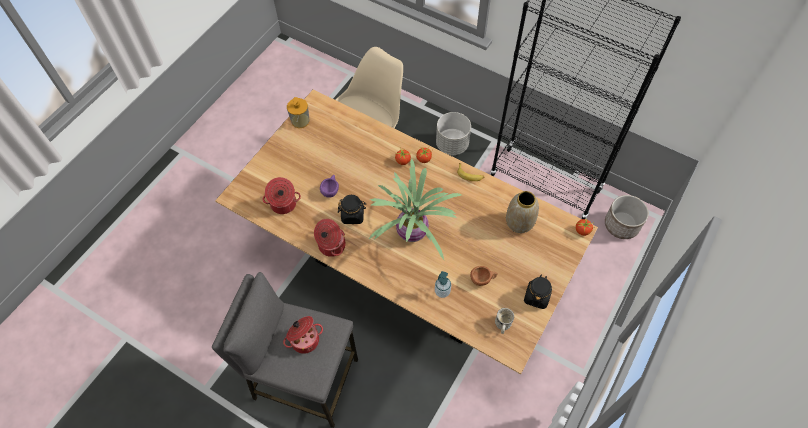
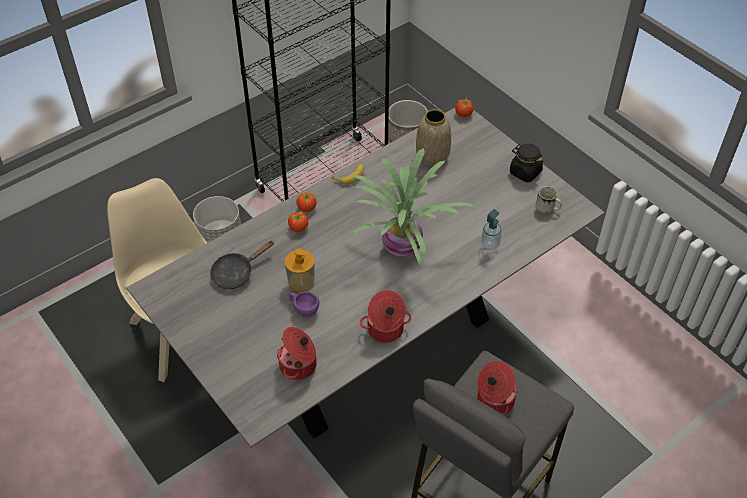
camera: 70 degrees left, 10 degrees down
brown dining table [215,90,598,374] -> grey dining table [126,108,605,448]
soap dispenser [287,97,310,128] -> soap dispenser moved to [285,248,315,292]
black jar [338,195,366,224] -> none
brown cup [470,266,498,286] -> none
none -> black frying pan [210,240,274,289]

